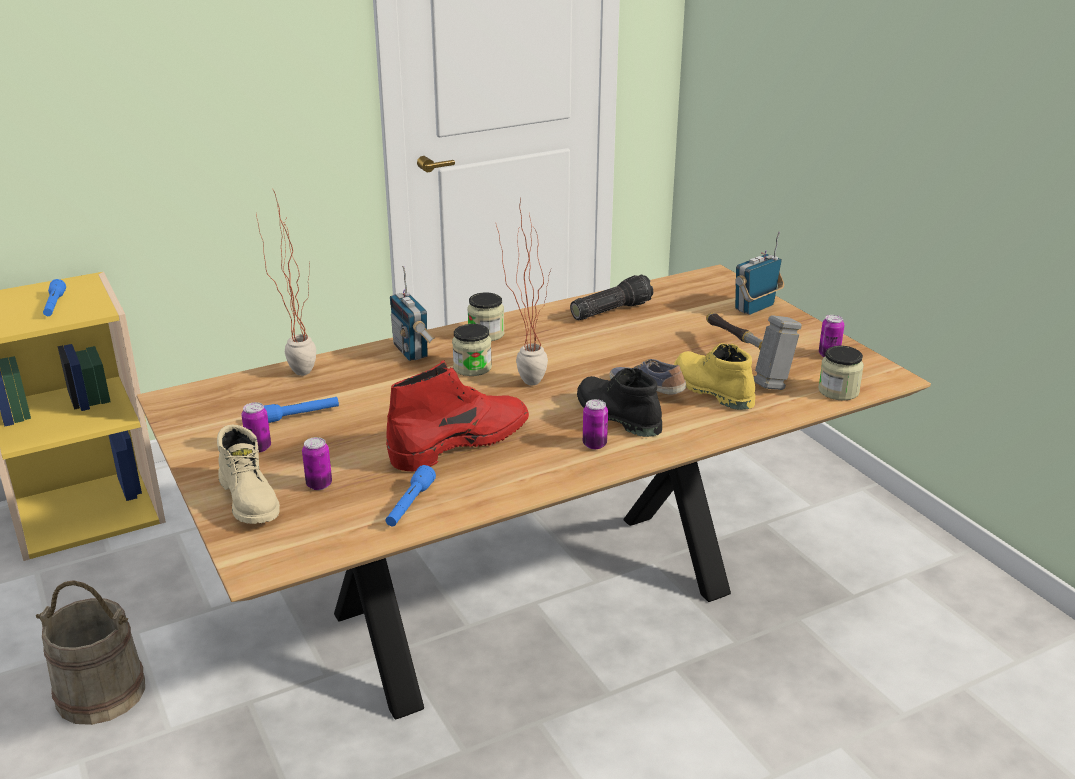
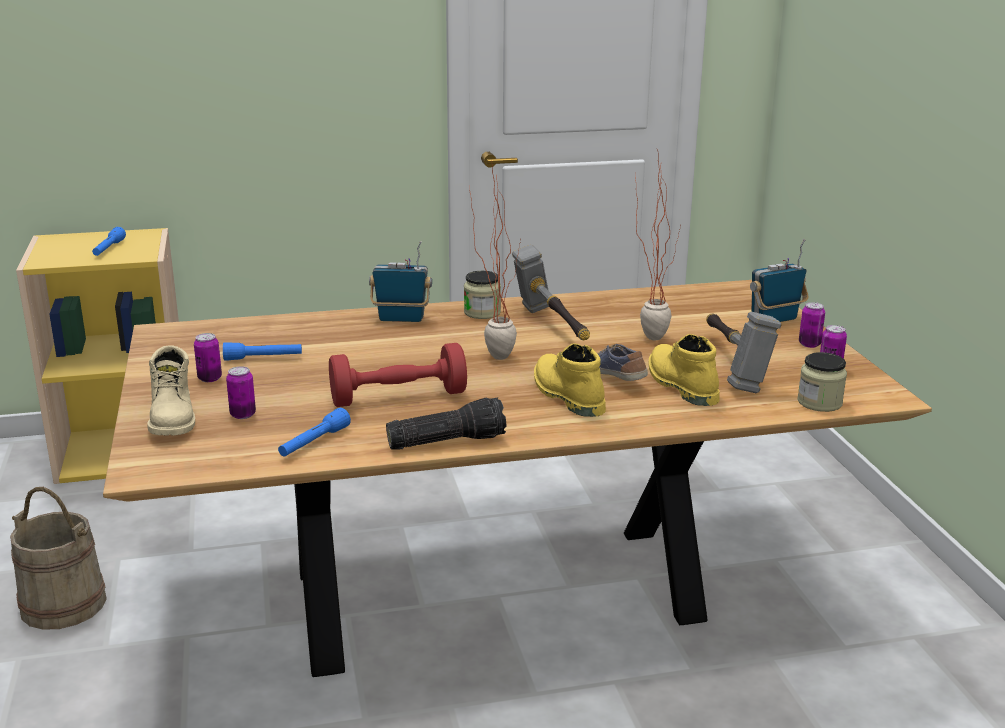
camera: 15 degrees right, 5 degrees down
potted plant [256,190,316,376] -> potted plant moved to [635,149,681,340]
red boot [386,360,529,471] -> red dumbbell [329,343,467,407]
radio [390,266,435,361] -> radio turned 105 degrees clockwise [369,241,432,322]
jar [452,324,492,376] -> none
flashlight [570,274,653,320] -> flashlight moved to [386,397,506,450]
black boot [577,368,662,437] -> yellow boot [534,343,606,417]
can [583,399,608,449] -> can moved to [799,302,825,348]
none -> hammer [512,245,590,340]

